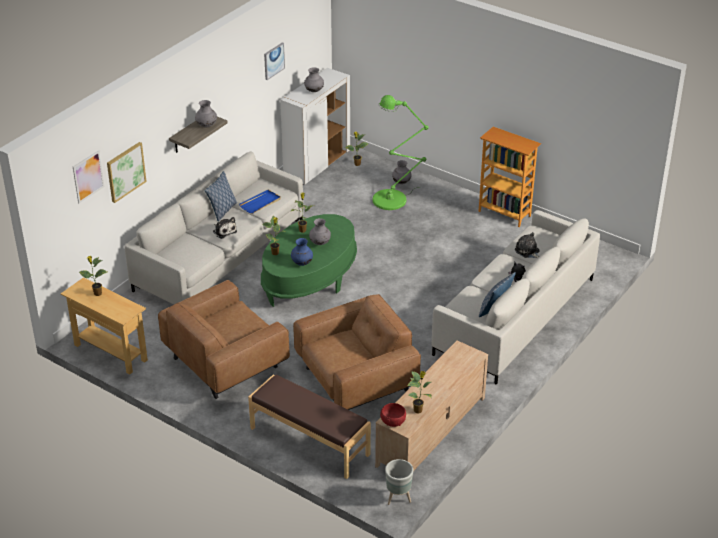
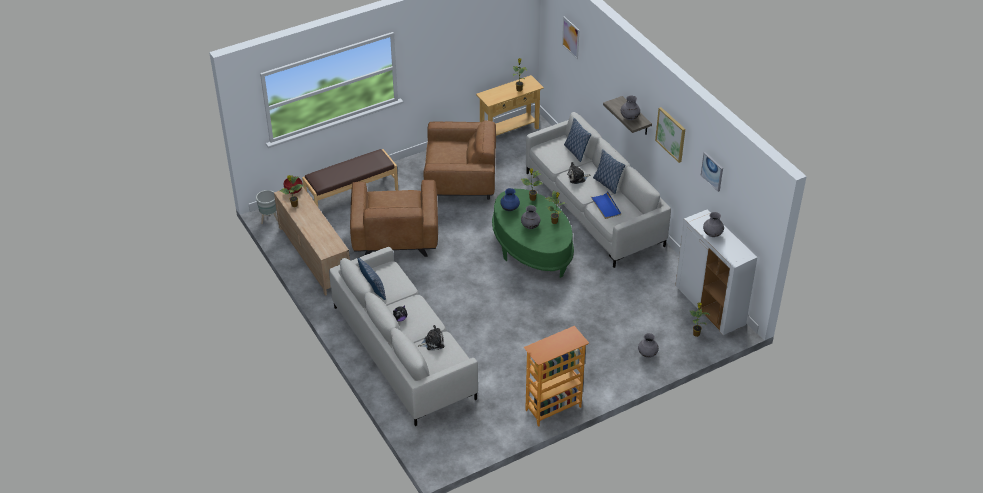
camera: 115 degrees right, 5 degrees up
picture [107,142,147,203] -> picture moved to [655,107,685,163]
brown armchair [158,280,290,399] -> brown armchair turned 105 degrees clockwise [424,120,496,200]
green floor lamp [372,95,429,210] -> none
none -> pillow [564,118,591,162]

